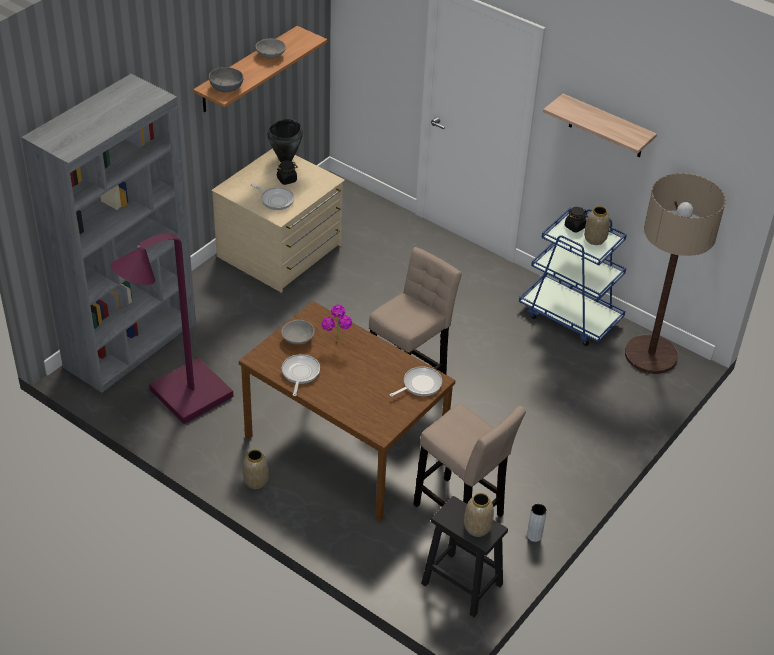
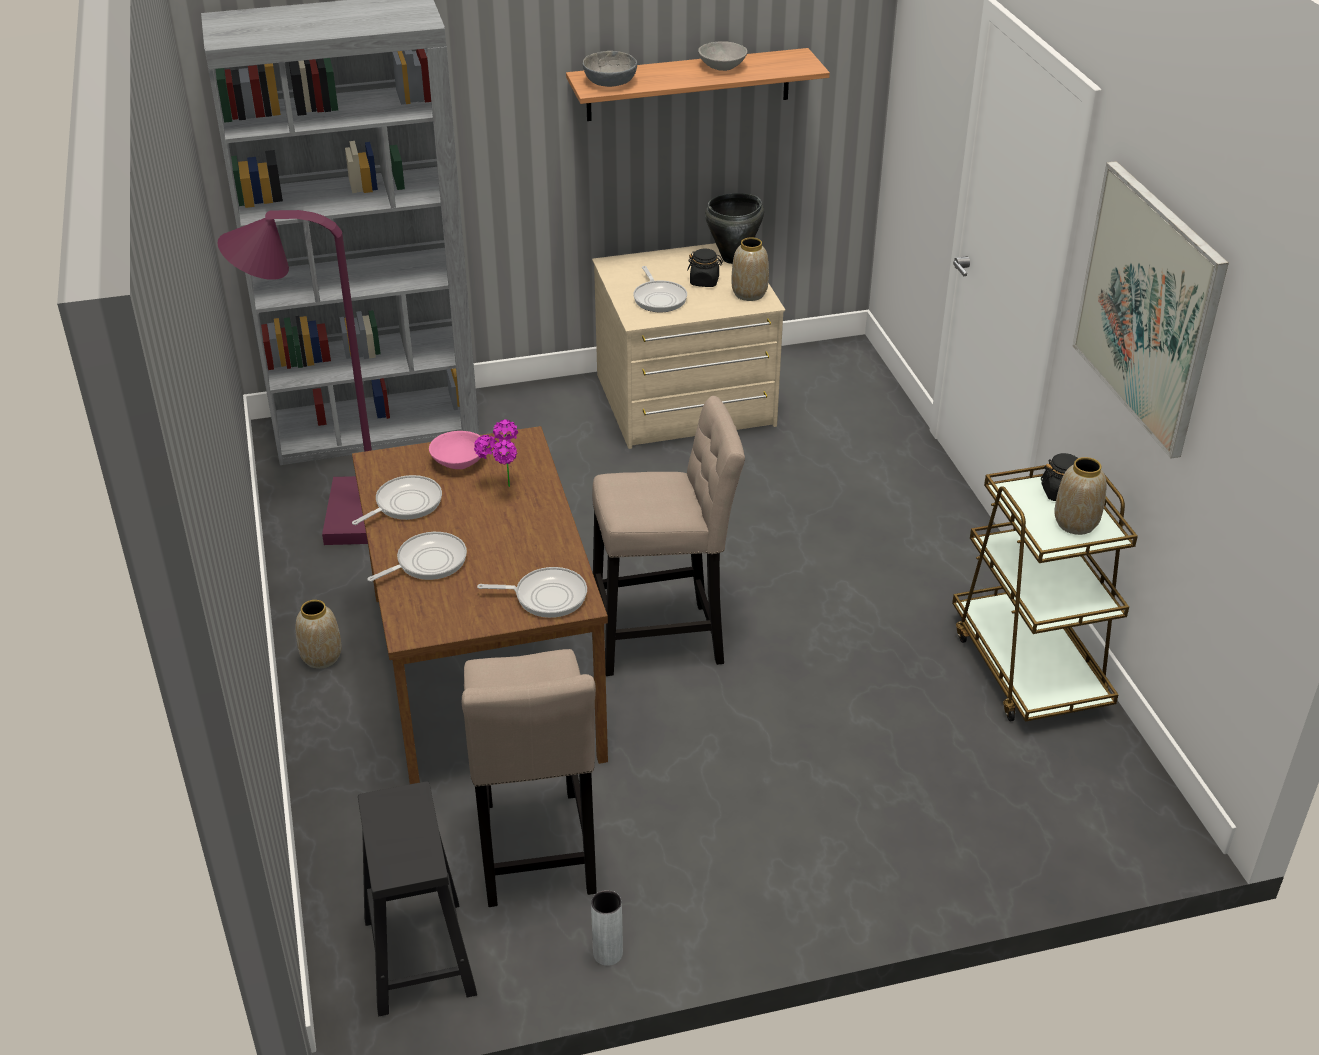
camera: 40 degrees right, 5 degrees down
grey bowl [281,320,315,345] -> pink bowl [429,431,485,469]
vase [464,493,494,537] -> vase moved to [732,238,769,301]
blue cart [519,208,627,346] -> brown cart [952,465,1138,722]
shelf [543,94,657,158] -> picture [1073,161,1229,459]
floor lamp [625,173,726,374] -> none
none -> frying pan [368,532,467,582]

